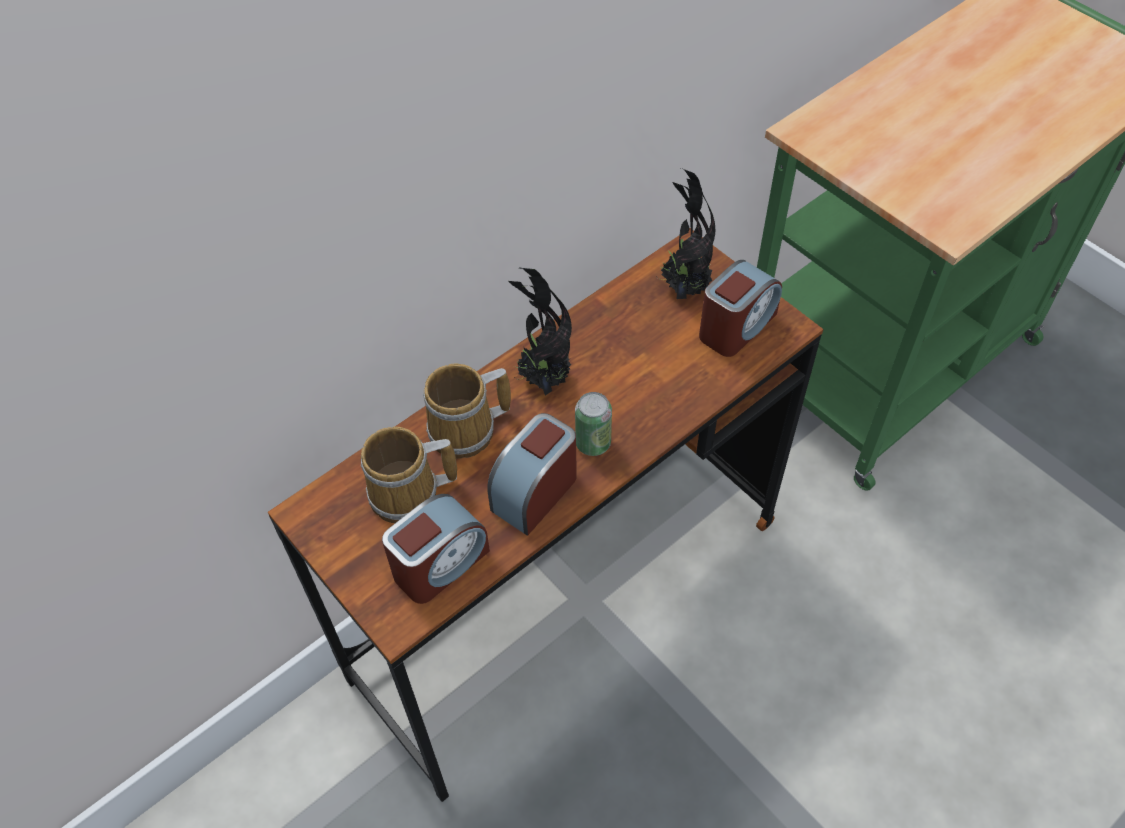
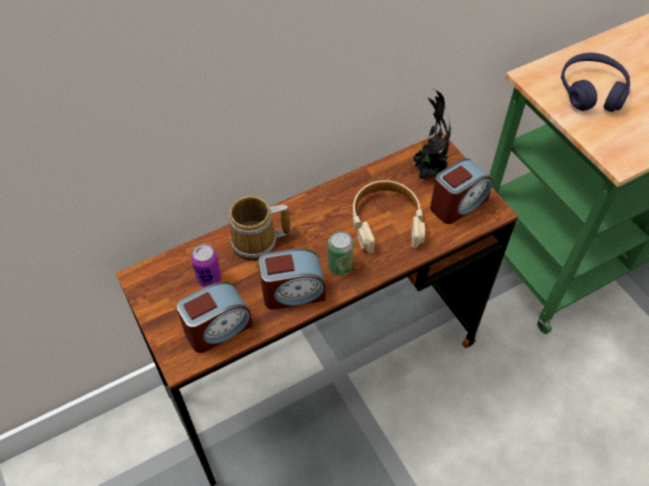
camera: 10 degrees right, 0 degrees up
mug [361,427,457,523] -> can [191,244,221,287]
alarm clock [487,413,577,536] -> alarm clock turned 150 degrees counterclockwise [258,248,325,310]
potted plant [508,268,572,395] -> none
none -> beige headphones [352,180,425,253]
none -> purple headphones [561,53,630,112]

